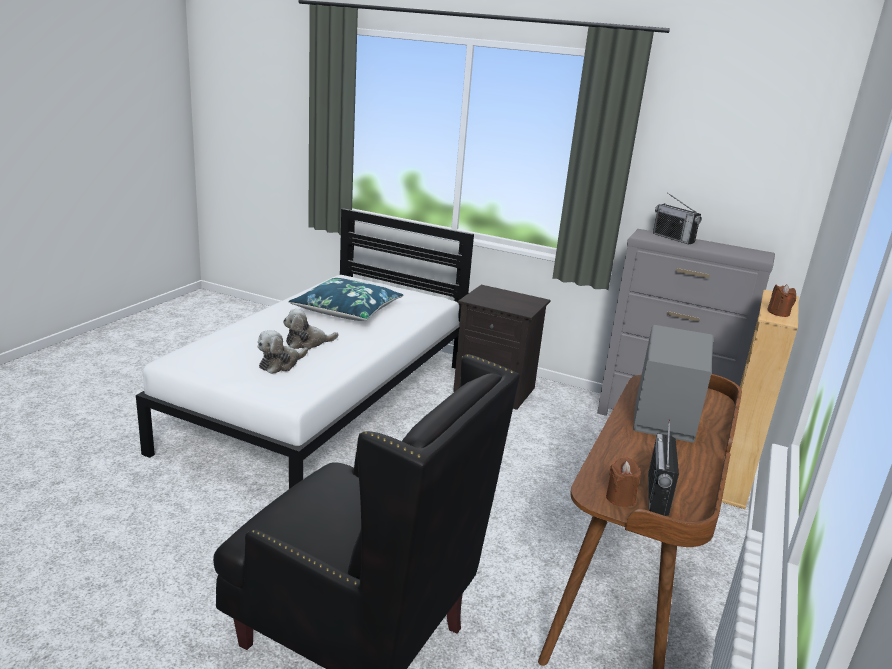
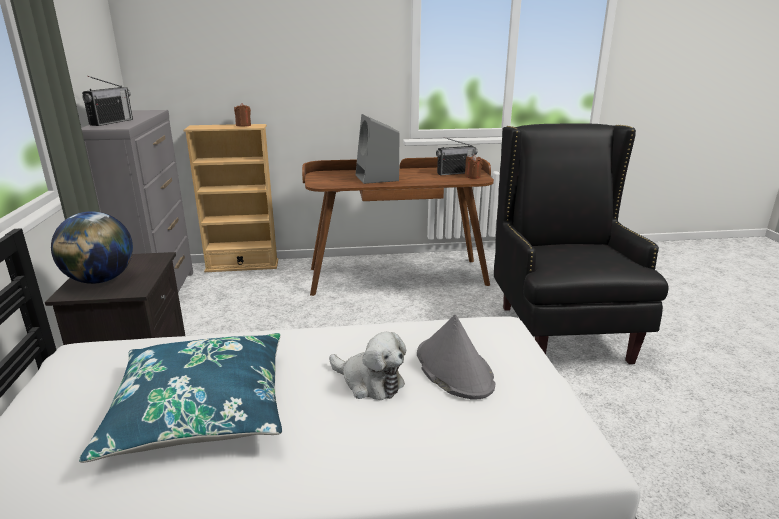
camera: 120 degrees left, 0 degrees up
plush toy [258,330,308,374] -> grey hat [417,315,496,400]
none -> globe [51,211,133,284]

